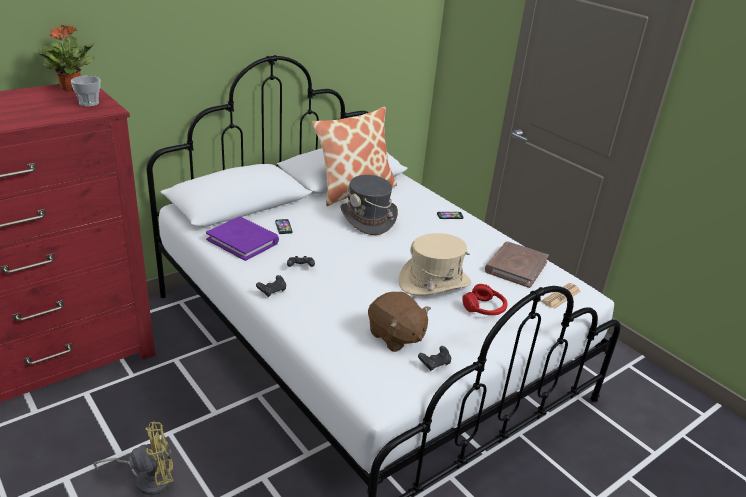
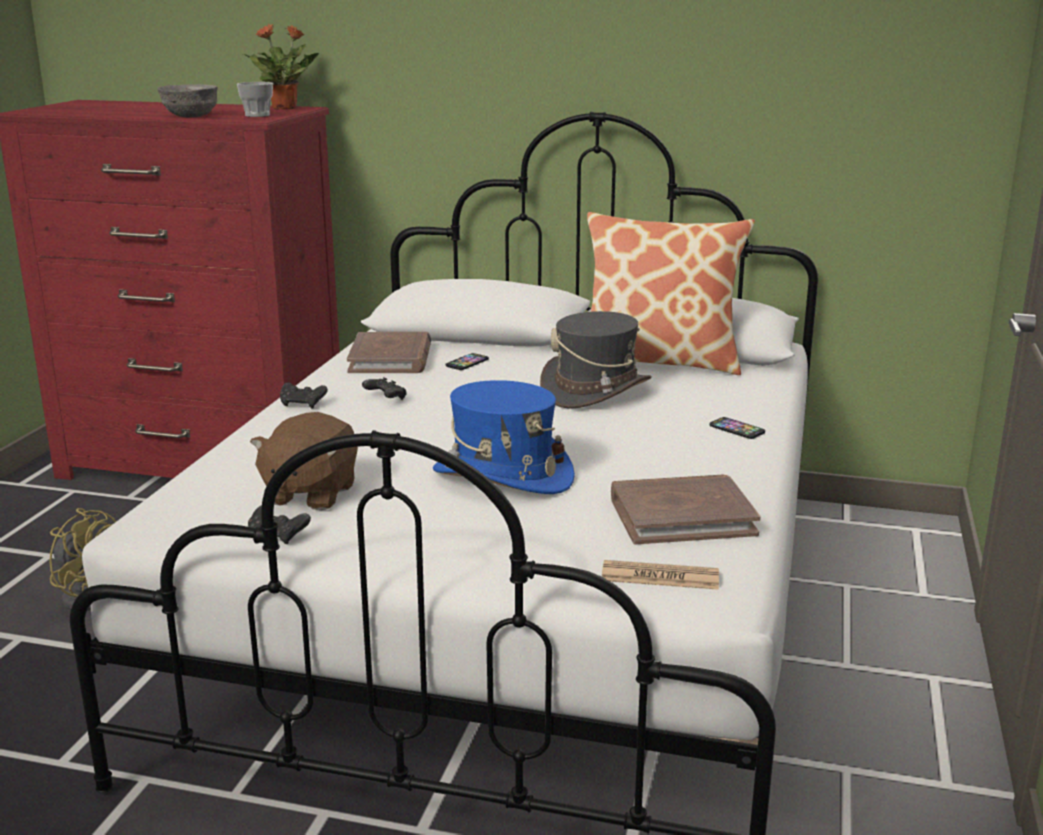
camera: 55 degrees right, 10 degrees down
purple book [206,217,279,261] -> brown book [347,332,431,373]
beige hat [399,233,471,295] -> blue hat [433,380,575,494]
red headphones [462,284,508,315] -> none
none -> grey bowl [157,84,218,117]

